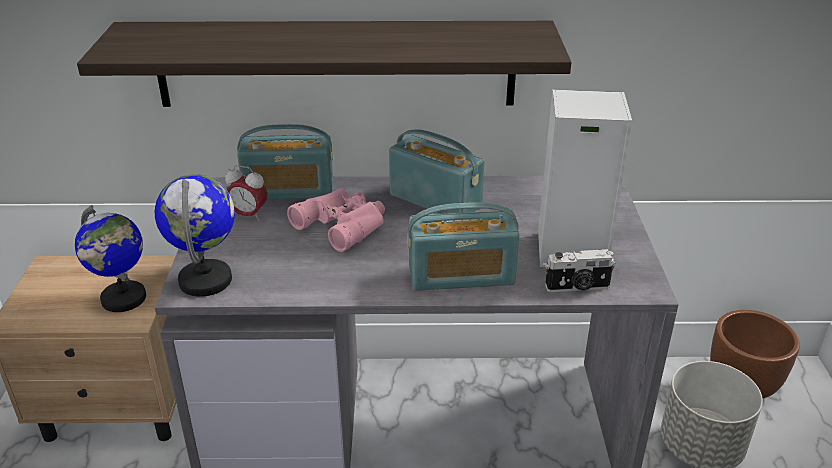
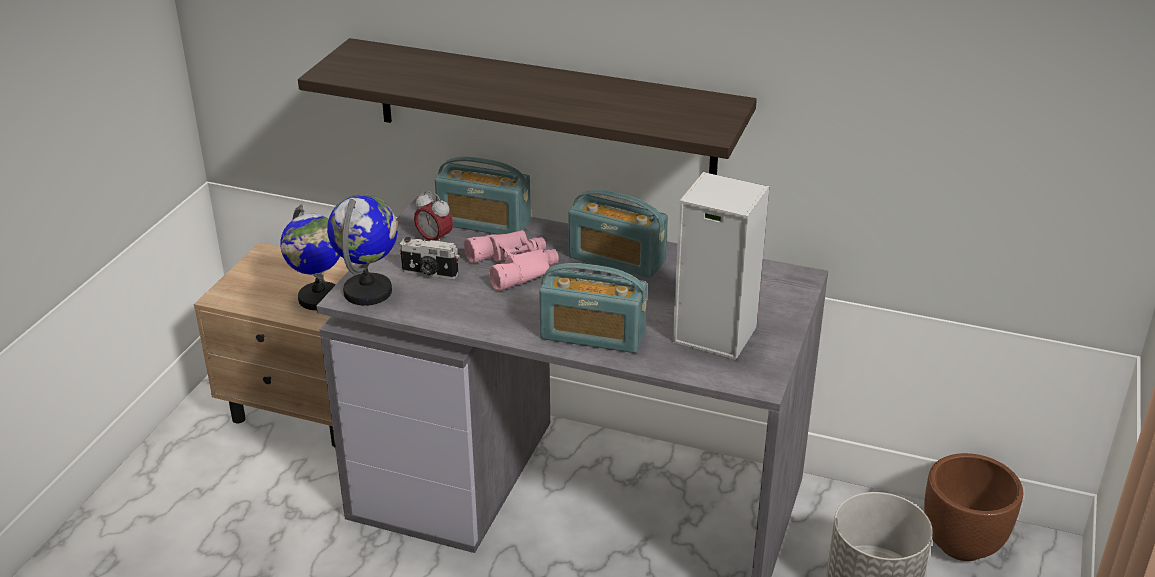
camera: 20 degrees right, 0 degrees up
radio [389,129,484,214] -> radio turned 150 degrees clockwise [568,190,668,279]
camera [545,249,615,292] -> camera moved to [399,237,459,279]

